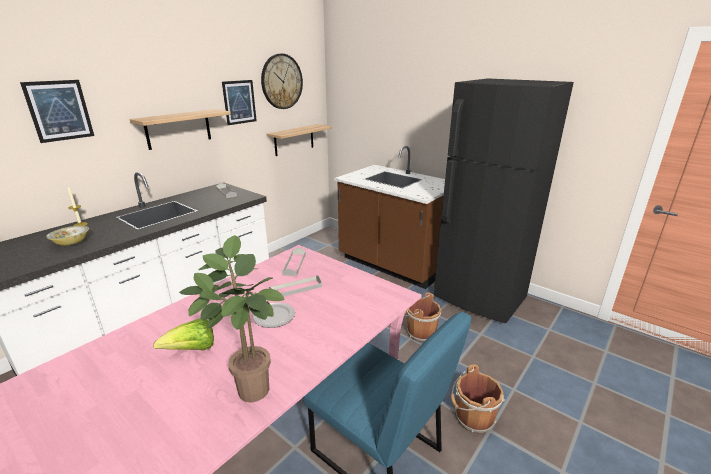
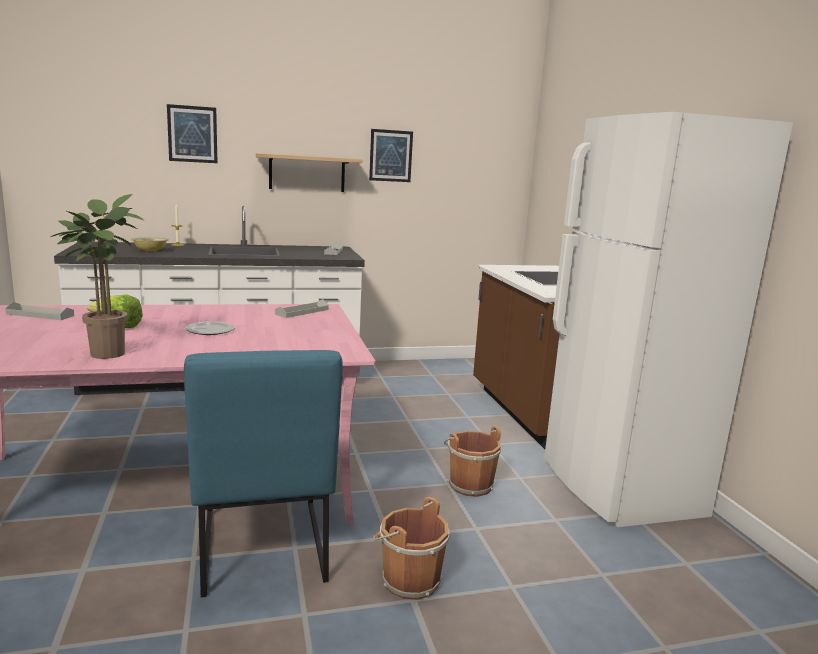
camera: 35 degrees right, 10 degrees down
wall clock [261,54,303,109] -> none
shelf [267,124,332,156] -> none
grey tray [269,275,322,297] -> grey tray moved to [5,302,74,320]
black fridge [434,78,574,323] -> white fridge [544,112,793,527]

